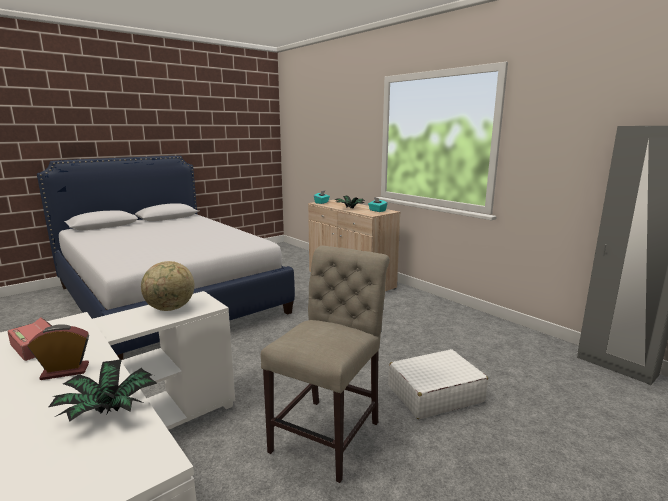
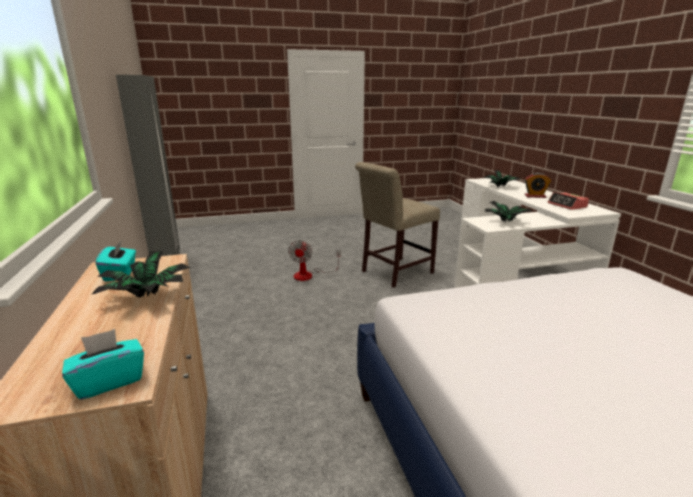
camera: 155 degrees left, 5 degrees up
globe [141,261,194,311] -> potted plant [485,201,533,222]
white suitcase [388,349,488,419] -> fan [288,240,341,281]

